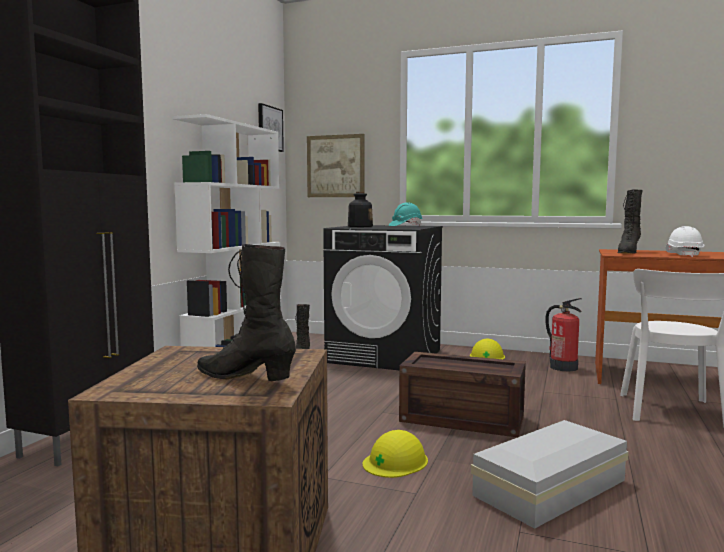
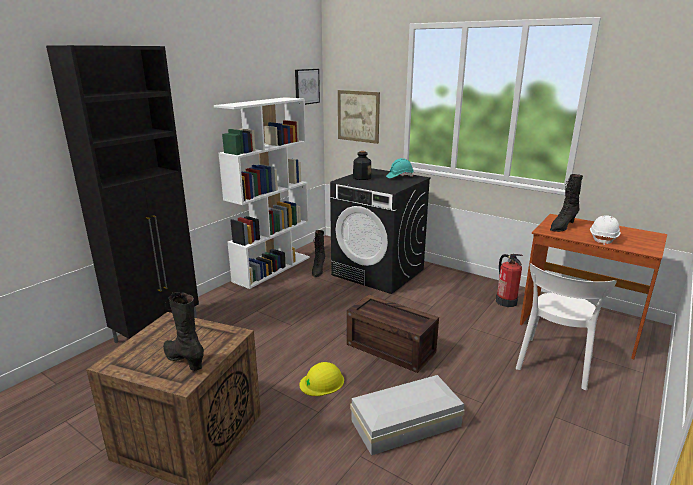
camera: 15 degrees right, 15 degrees up
yellow hard hat [470,339,505,360] -> none

